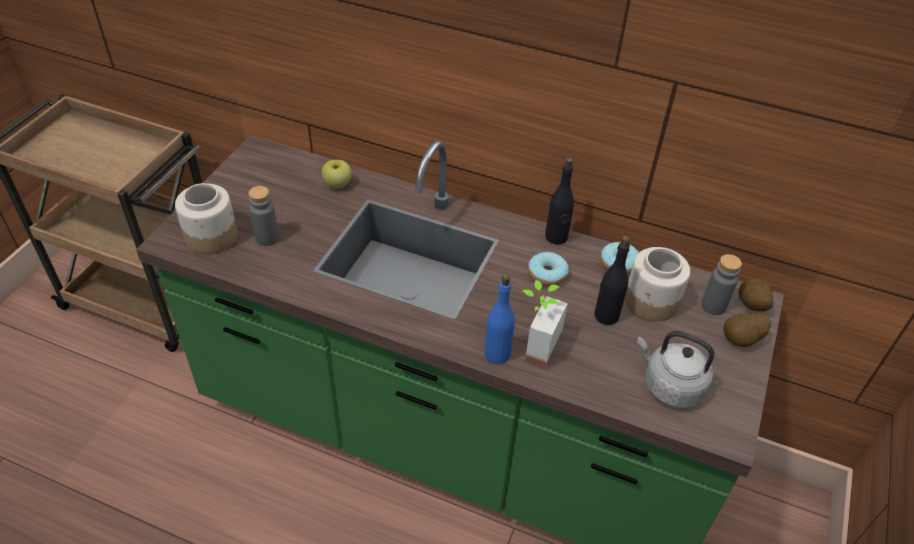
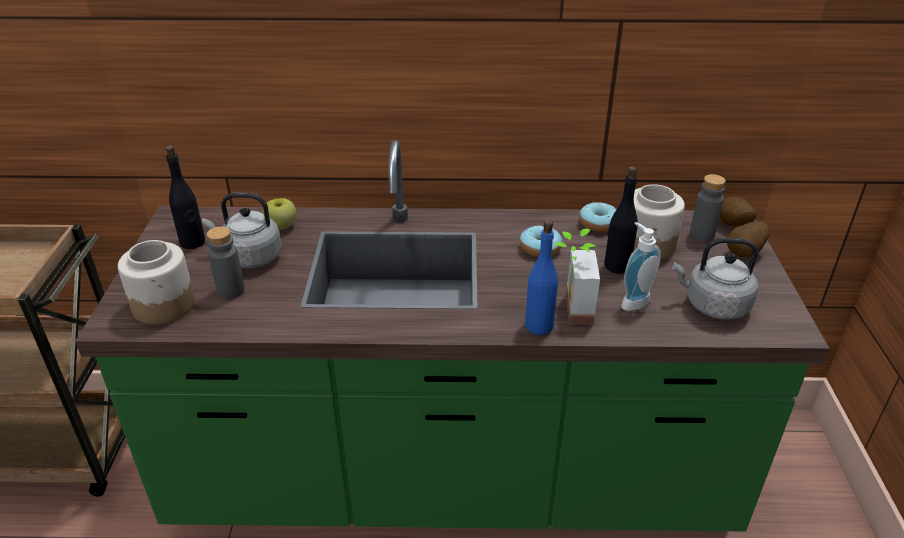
camera: 20 degrees left, 10 degrees down
black bottle [545,157,574,244] -> black bottle moved to [166,145,205,249]
none -> grey kettle [202,192,282,268]
none -> soap dispenser [621,222,661,311]

